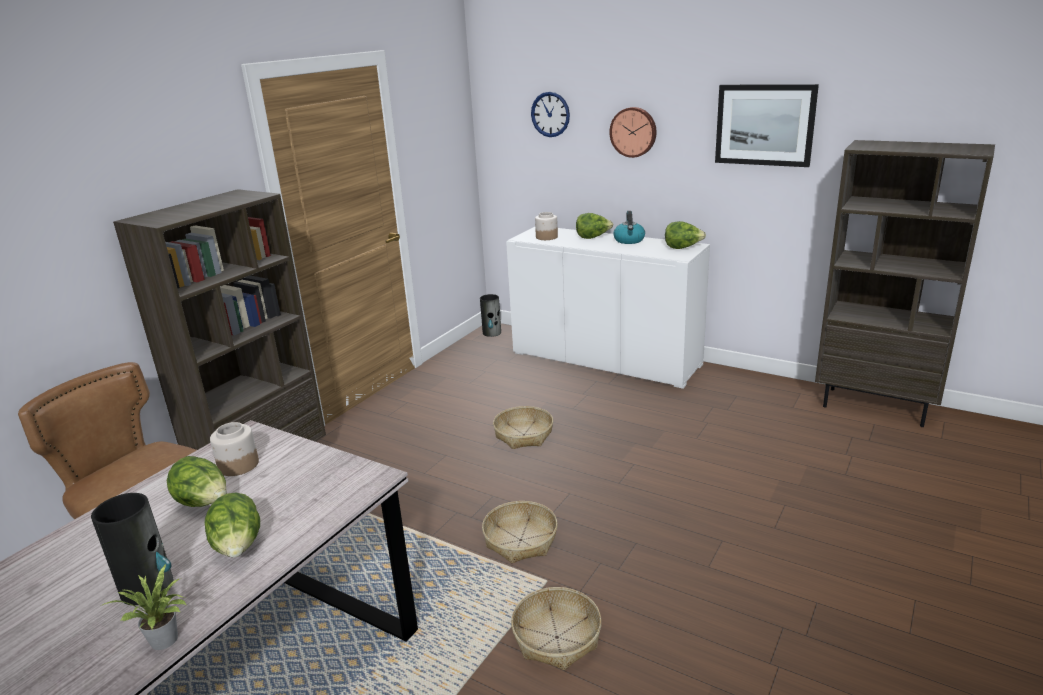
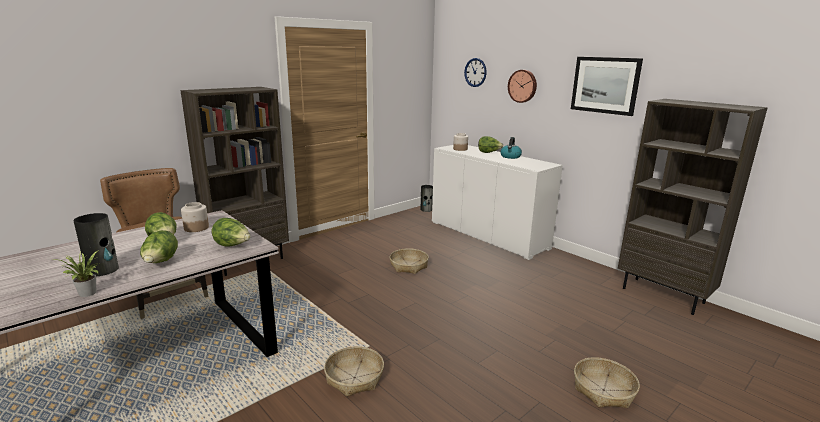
camera: 15 degrees right, 5 degrees down
basket [482,501,558,563] -> basket moved to [574,357,640,408]
lettuce [665,221,706,249] -> lettuce moved to [212,218,251,247]

